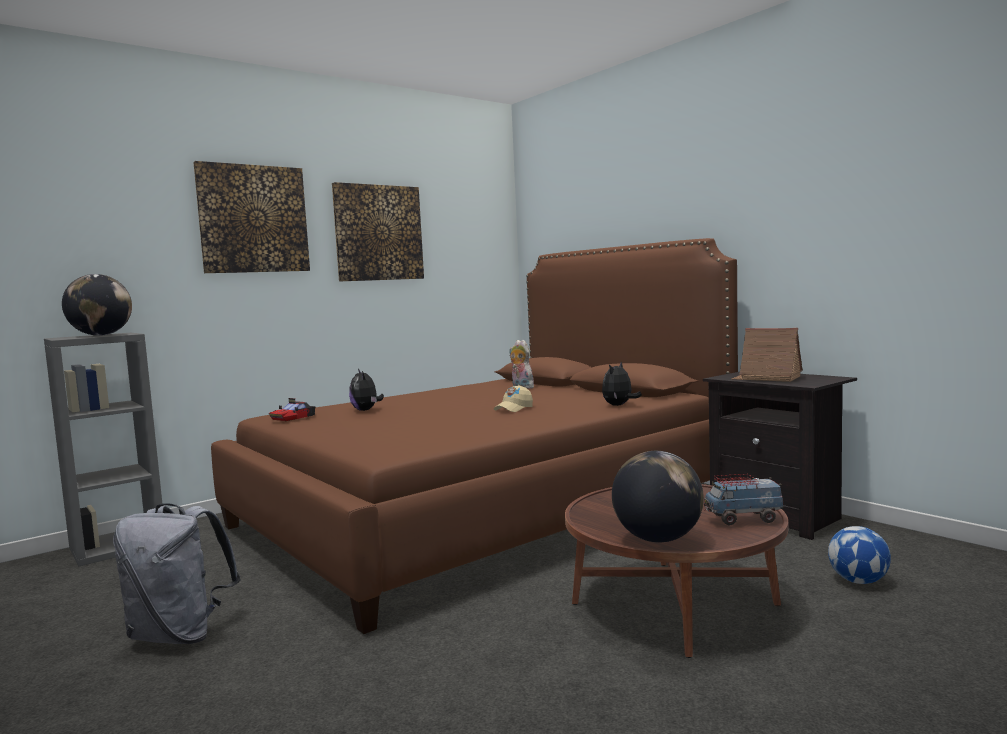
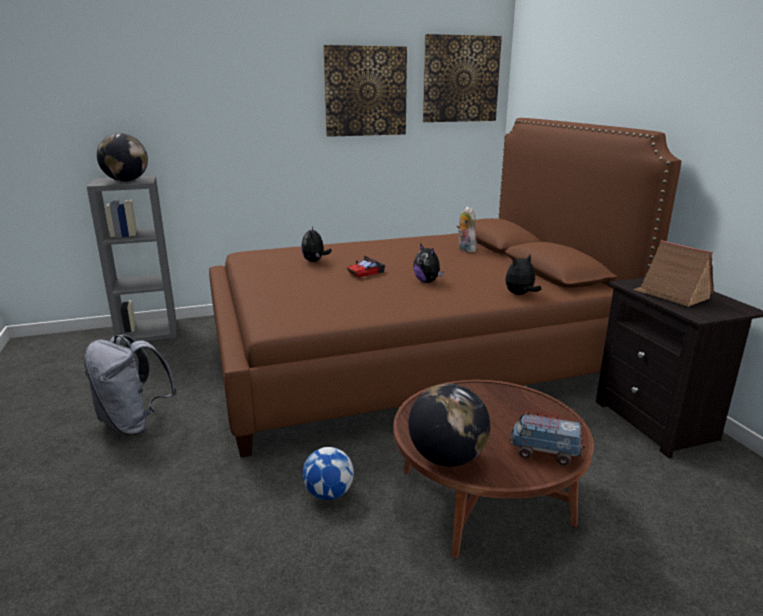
camera: 20 degrees right, 15 degrees up
picture [193,161,310,273] -> picture moved to [423,34,502,122]
toy car [269,398,315,421] -> toy car moved to [347,256,385,277]
beige cap [494,385,533,412] -> plush toy [413,244,444,283]
football [828,526,891,584] -> football moved to [302,447,354,500]

